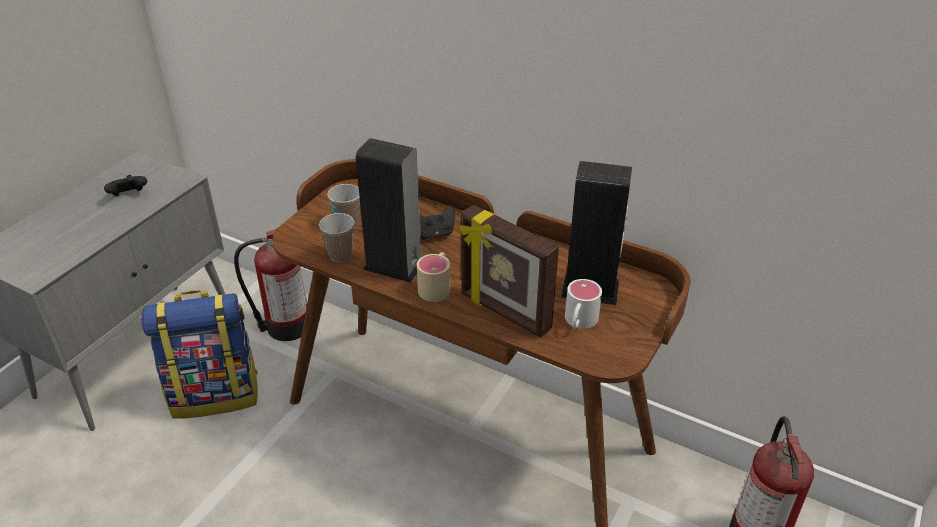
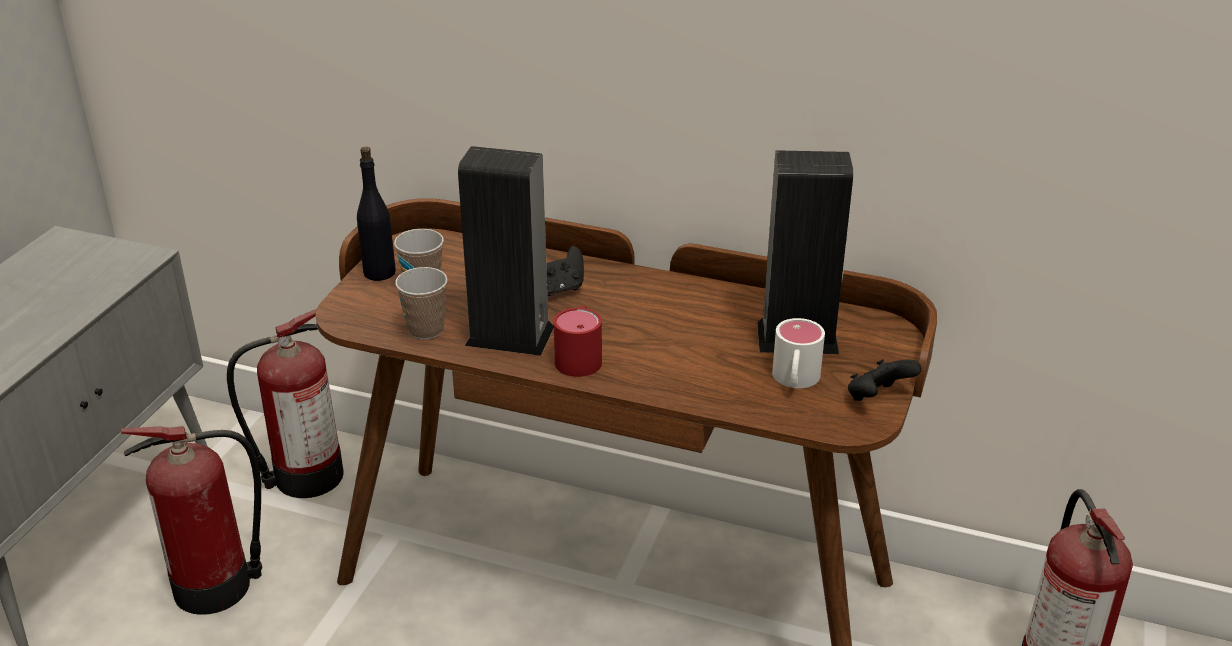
camera: 10 degrees left, 5 degrees down
black game controller [104,175,147,196] -> black game controller moved to [848,359,922,401]
backpack [141,290,258,419] -> fire extinguisher [120,426,262,615]
beige mug [417,252,450,302] -> red mug [553,306,602,377]
picture frame [459,205,559,338] -> none
none -> black bottle [357,147,396,281]

